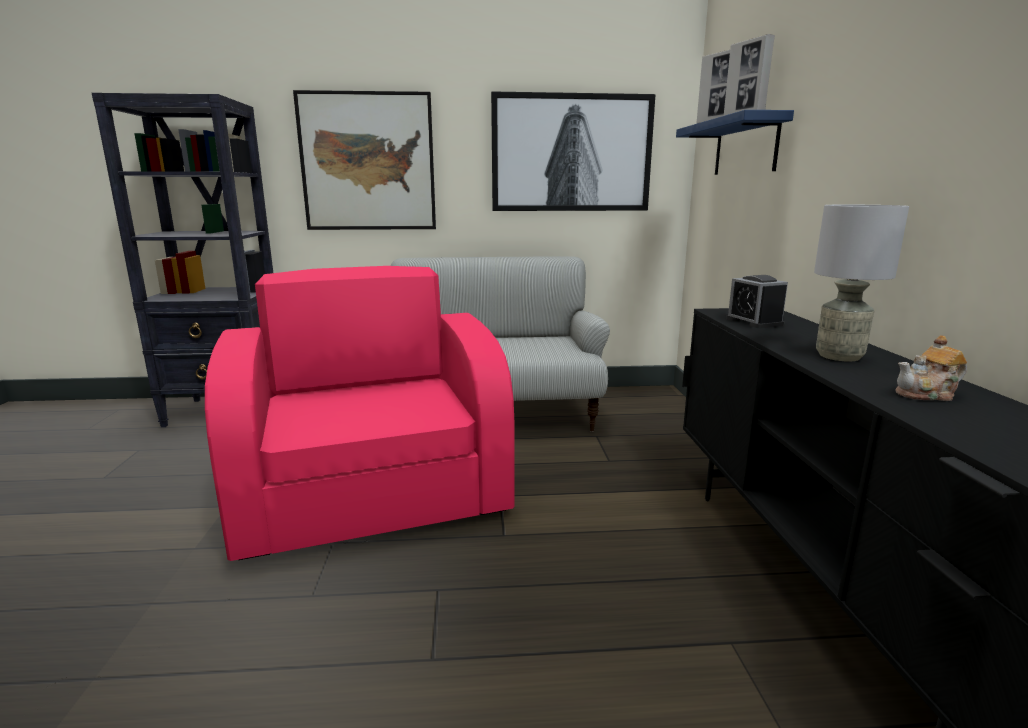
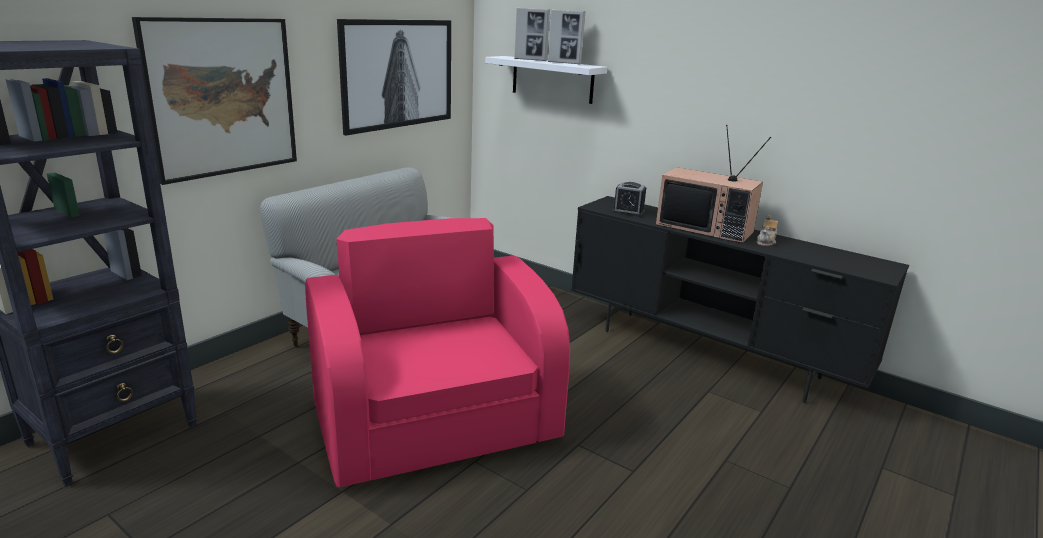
camera: 50 degrees left, 5 degrees up
pink armchair [205,266,514,561] -> pink armchair turned 45 degrees clockwise [305,218,570,487]
blue shelf [676,110,794,175] -> white shelf [485,56,608,104]
grey table lamp [814,205,909,362] -> television [656,125,771,244]

